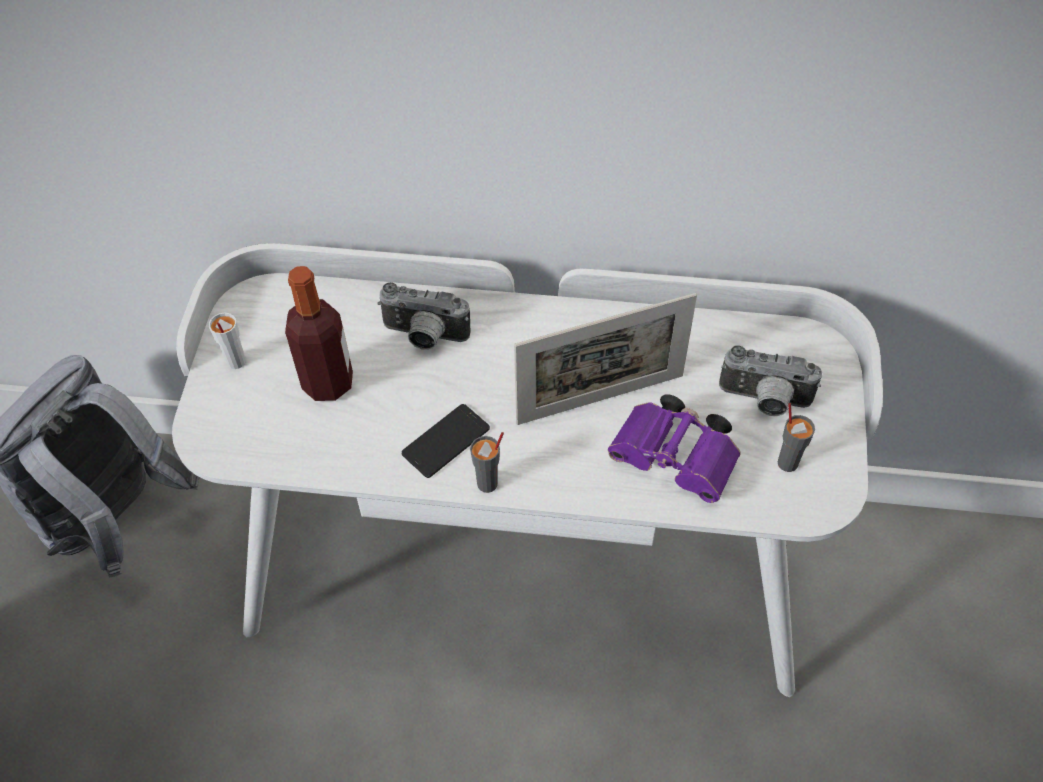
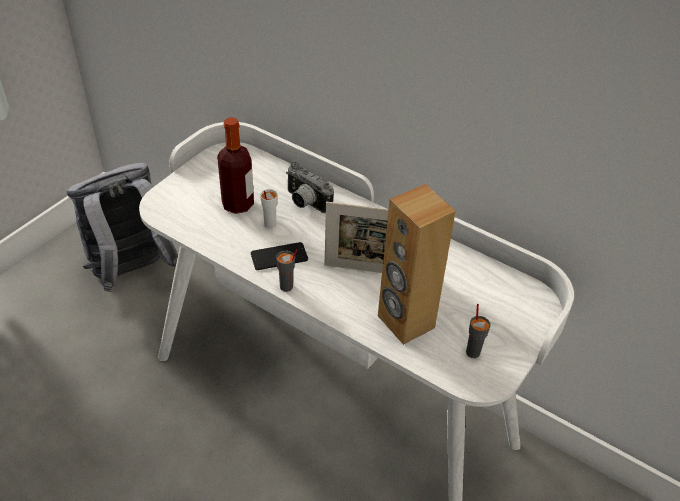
camera: 25 degrees right, 10 degrees down
white cup [209,313,246,369] -> white cup moved to [260,189,278,229]
purple binoculars [608,394,740,503] -> brown speaker [378,184,456,345]
camera [719,345,822,417] -> none

